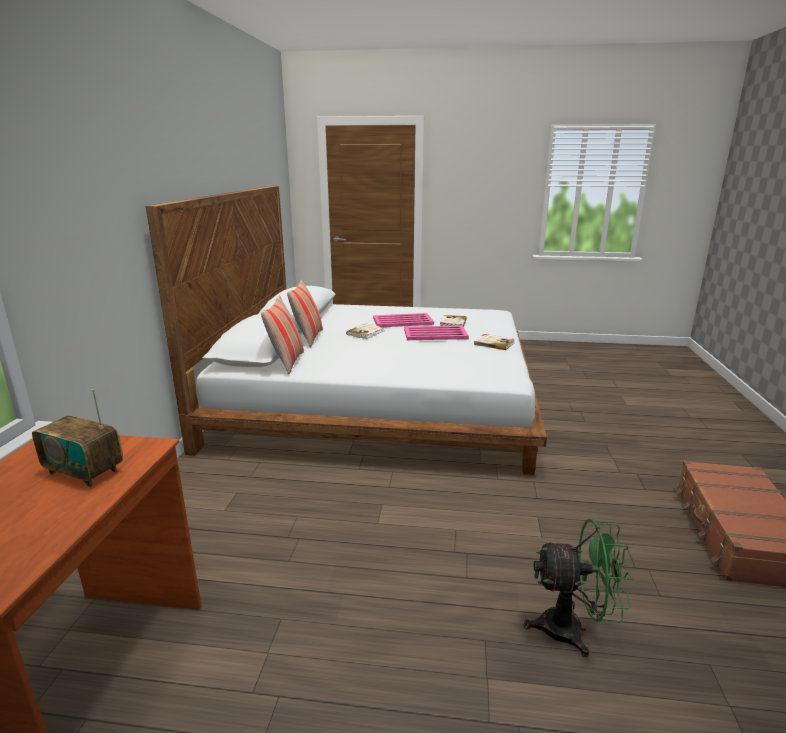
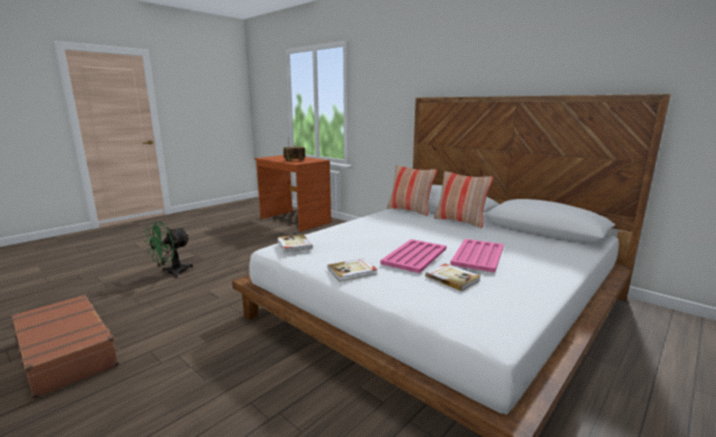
camera: 125 degrees right, 5 degrees down
book [346,323,385,339] -> book moved to [277,234,313,253]

